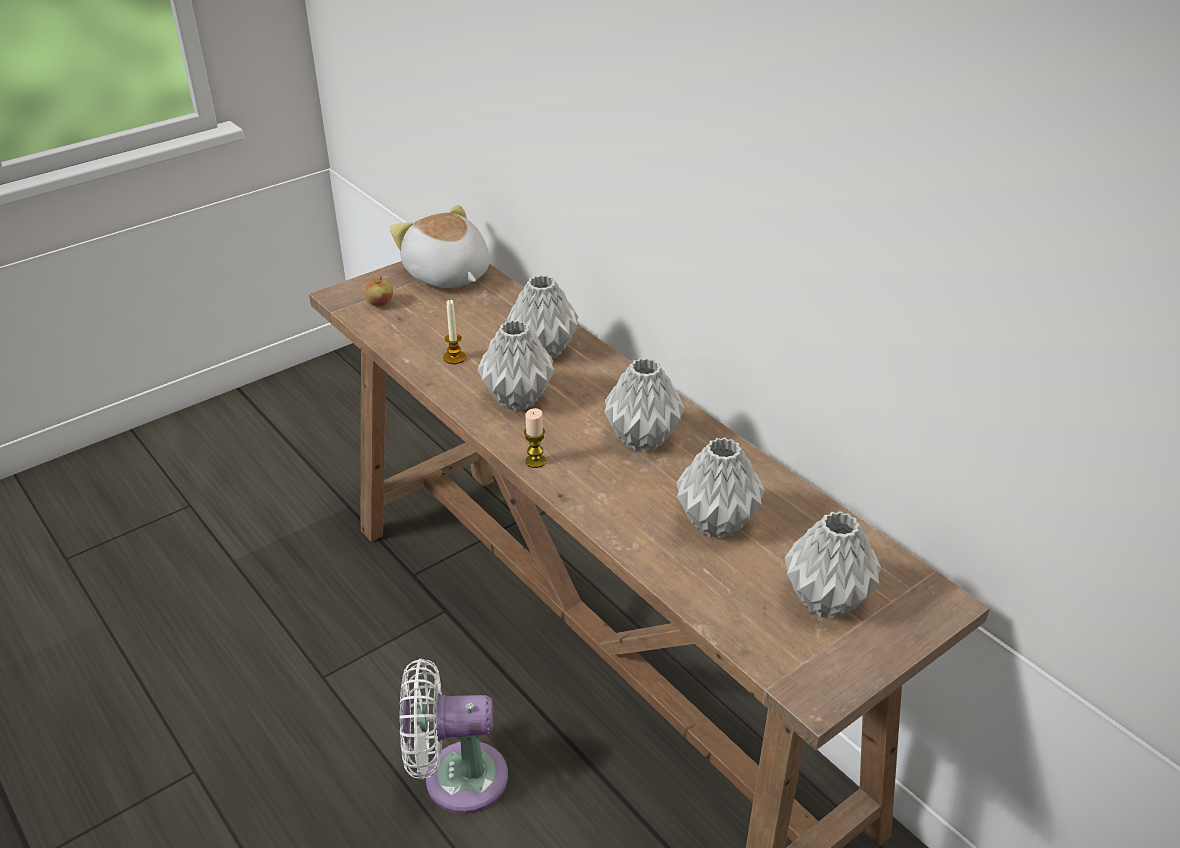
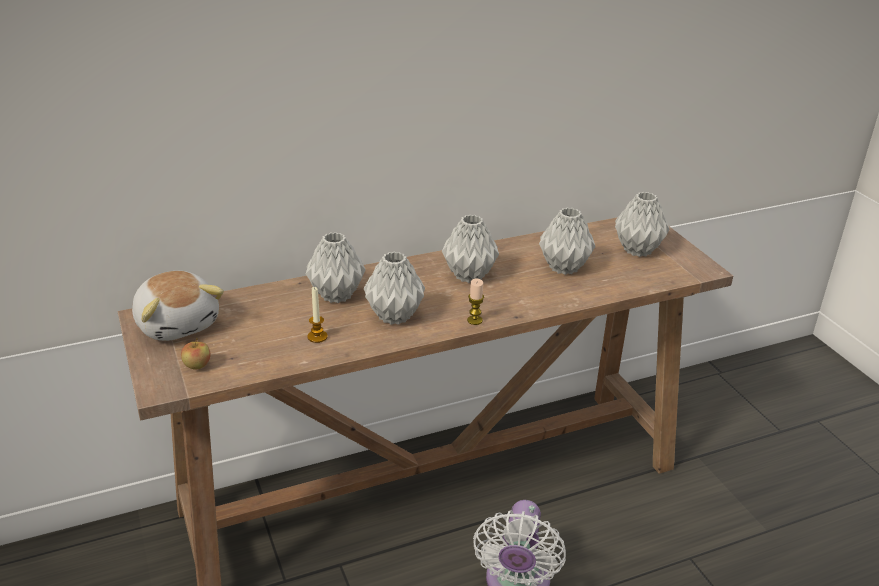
camera: 75 degrees left, 5 degrees down
plush toy [390,205,490,288] -> plush toy turned 105 degrees counterclockwise [132,271,224,341]

